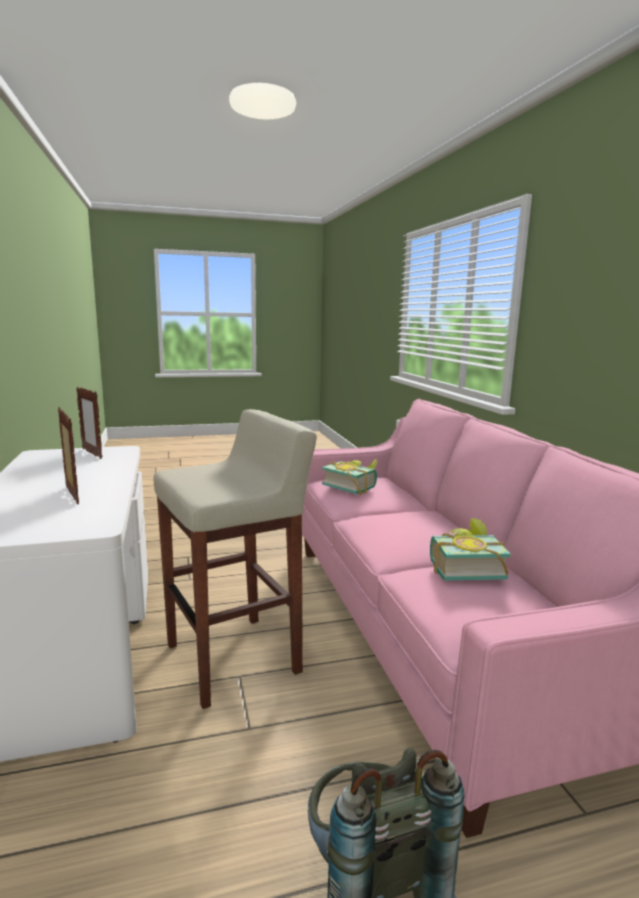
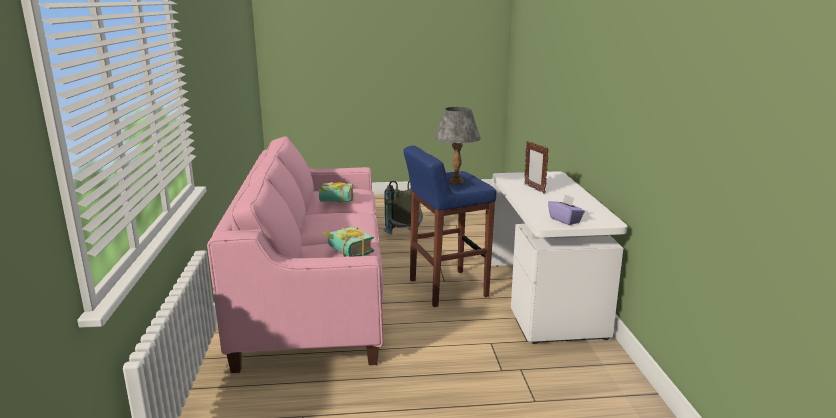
camera: 170 degrees left, 5 degrees up
picture frame [76,387,103,459] -> purple tissue box [548,194,585,225]
beige stool [153,409,317,709] -> blue stool [403,145,496,307]
none -> grey table lamp [434,107,481,184]

